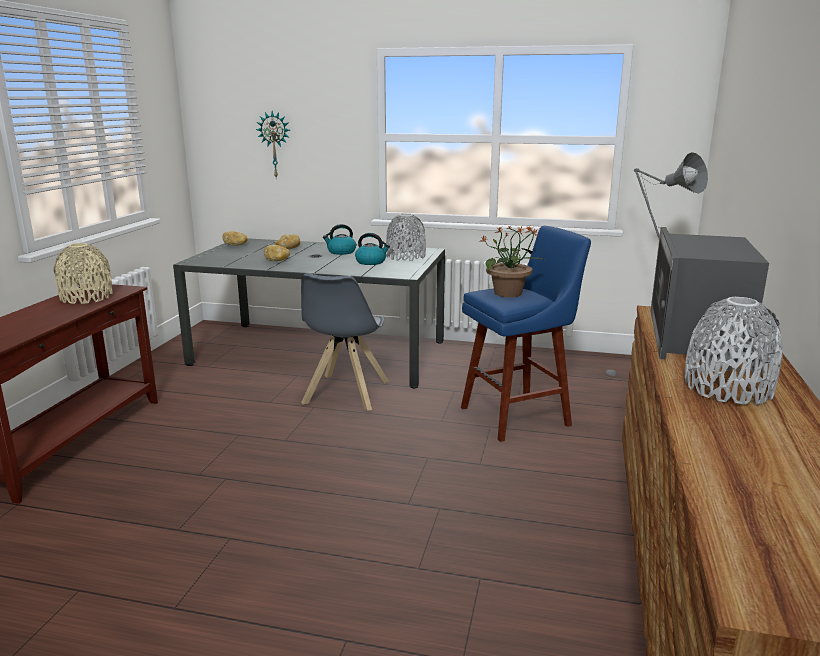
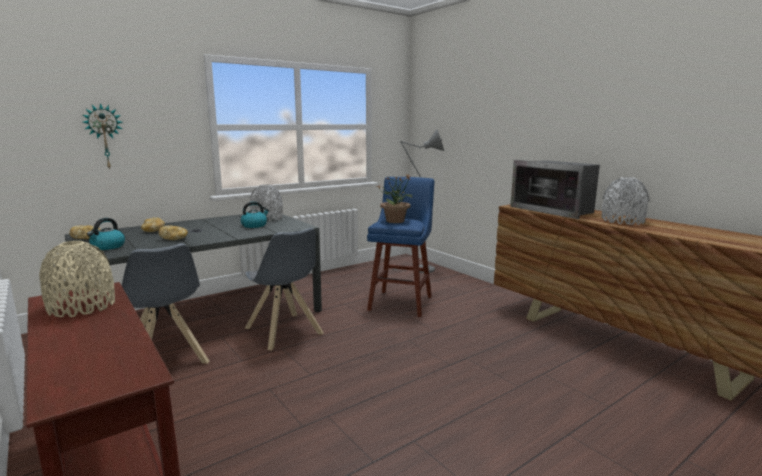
camera: 50 degrees left, 5 degrees down
kettle [323,224,356,255] -> kettle moved to [87,218,125,250]
none -> grey chair [122,243,210,364]

